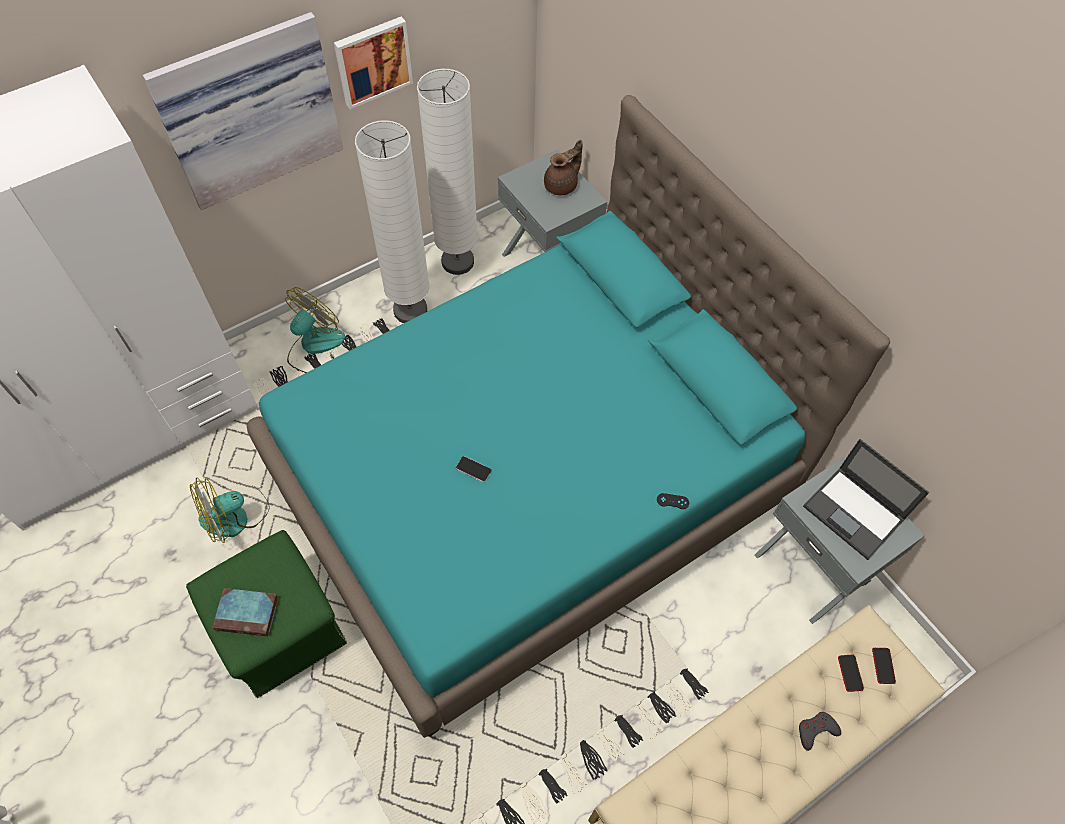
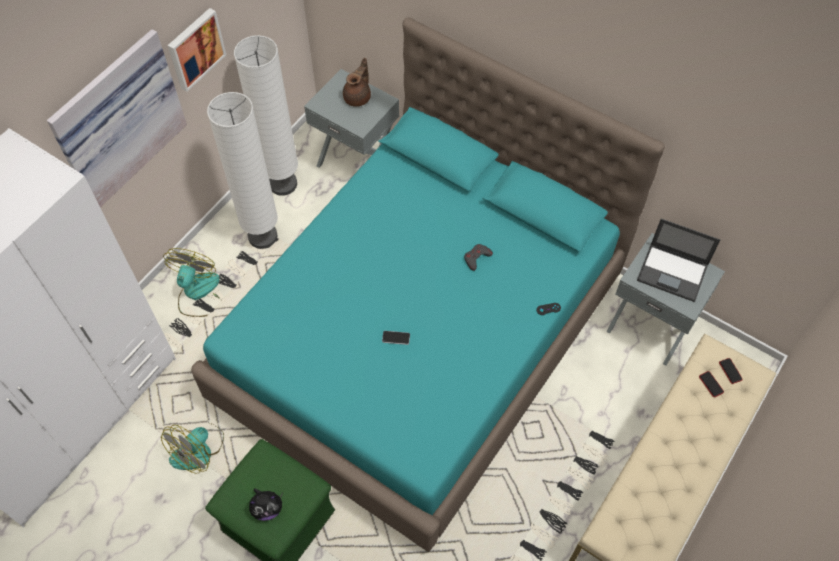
camera: 20 degrees left, 0 degrees up
book [212,588,279,636] -> plush toy [249,488,283,521]
grey game controller [799,712,841,751] -> grey game controller moved to [464,244,493,271]

